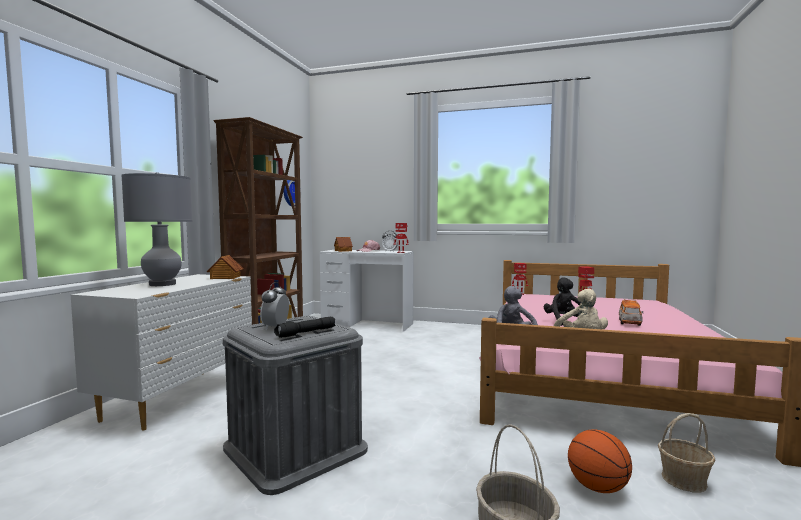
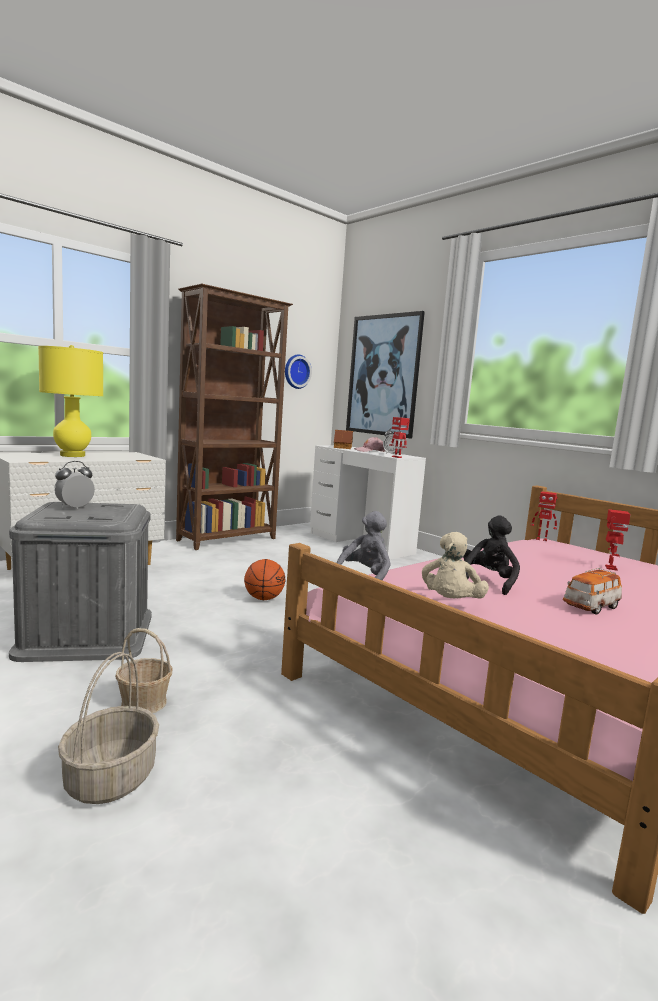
camera: 30 degrees right, 5 degrees up
grey table lamp [121,172,193,286] -> yellow table lamp [38,345,103,457]
toy house [207,255,243,279] -> none
black flashlight [274,317,335,338] -> none
basketball [568,430,632,493] -> basketball moved to [244,559,285,600]
basket [658,413,715,492] -> basket moved to [115,628,173,713]
none -> picture [346,311,425,438]

